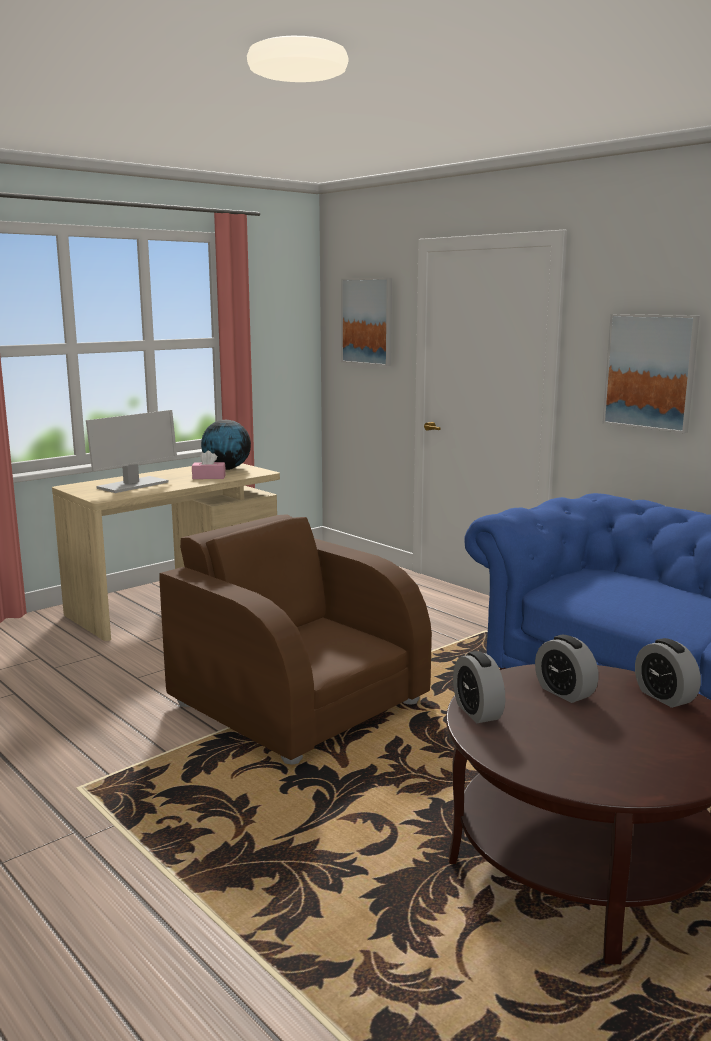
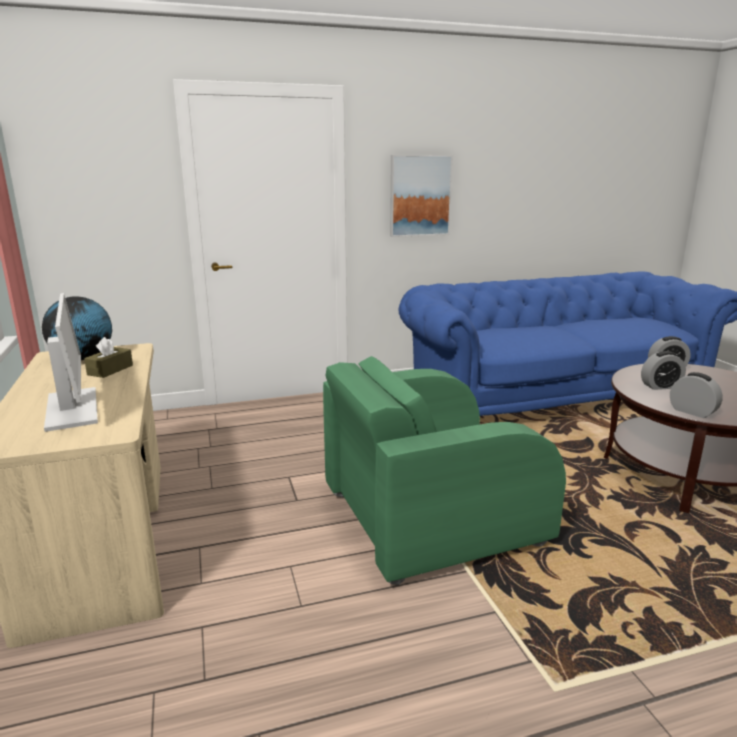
camera: 65 degrees left, 5 degrees up
brown armchair [159,514,432,765] -> green armchair [323,356,566,585]
pink tissue box [192,451,226,479] -> brown tissue box [84,337,133,378]
picture [341,278,392,366] -> none
alarm clock [453,651,505,723] -> alarm clock turned 135 degrees counterclockwise [670,372,723,418]

